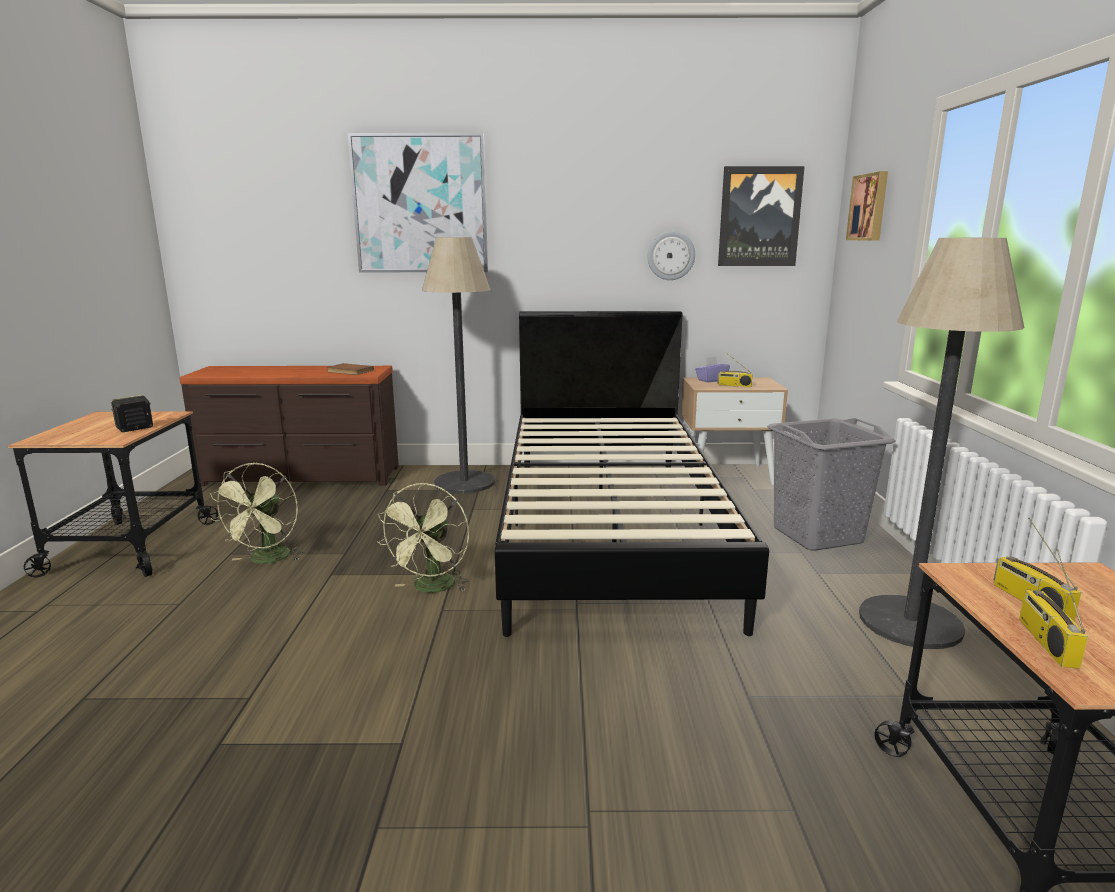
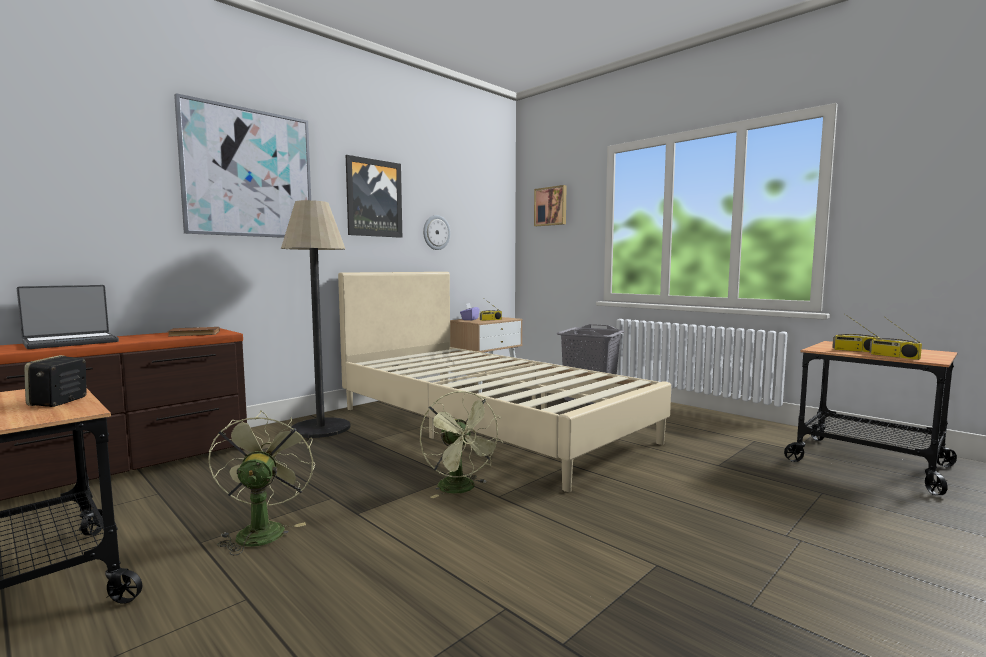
camera: 45 degrees left, 10 degrees down
green fan [210,462,304,564] -> green fan turned 150 degrees counterclockwise [208,410,315,555]
black bed [495,311,769,637] -> beige bed [338,272,671,492]
picture [718,166,805,266] -> picture moved to [346,155,402,238]
floor lamp [859,238,1024,649] -> none
none -> laptop [17,285,119,349]

